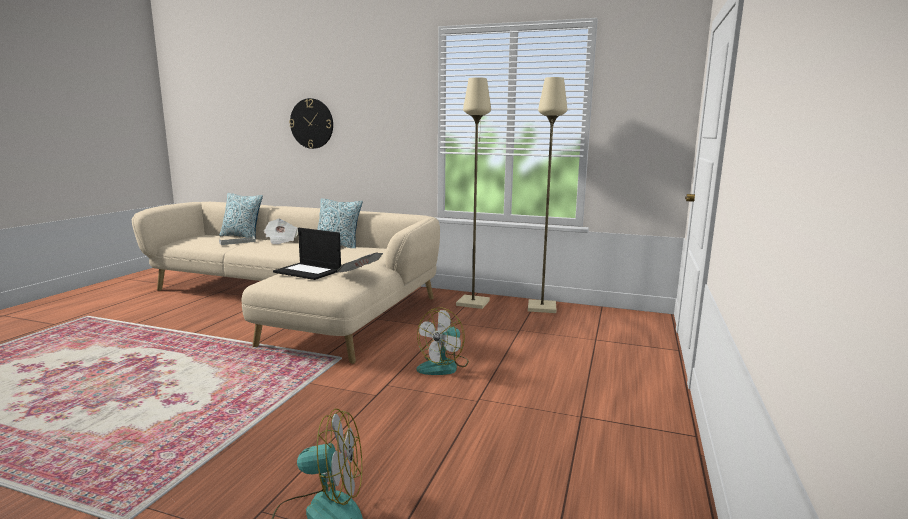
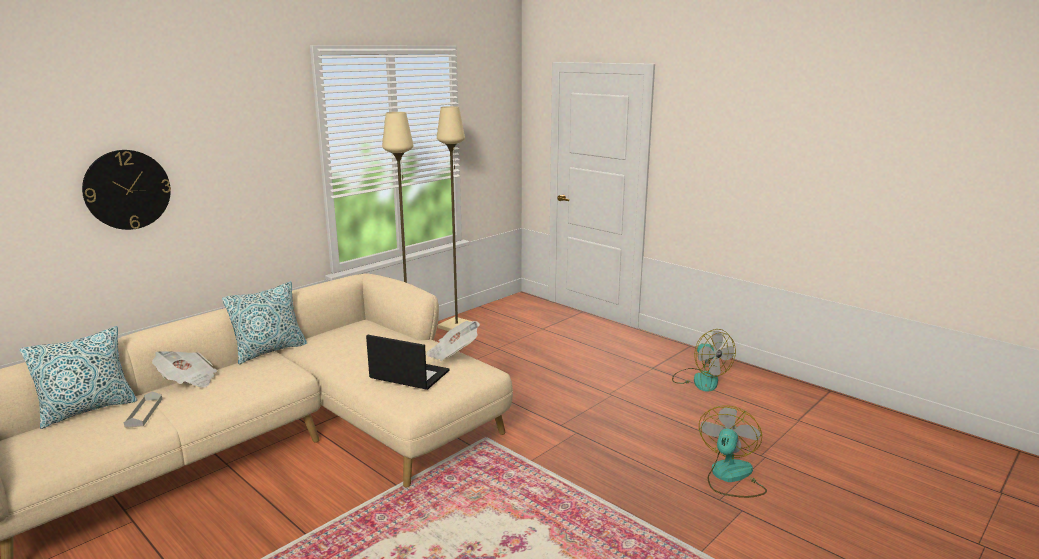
camera: 65 degrees left, 5 degrees up
laptop [273,228,341,280] -> laptop turned 120 degrees counterclockwise [366,335,449,390]
fan [417,308,469,375] -> fan moved to [672,329,736,392]

